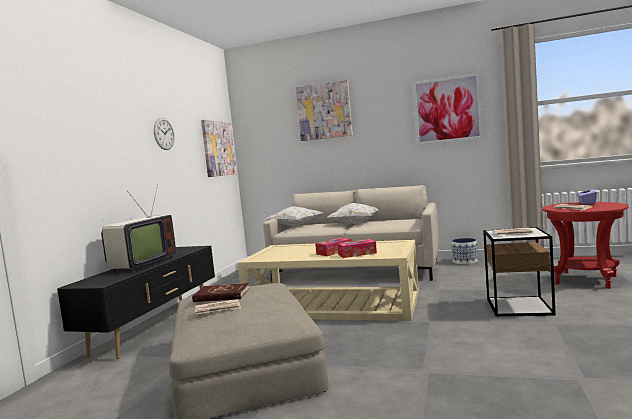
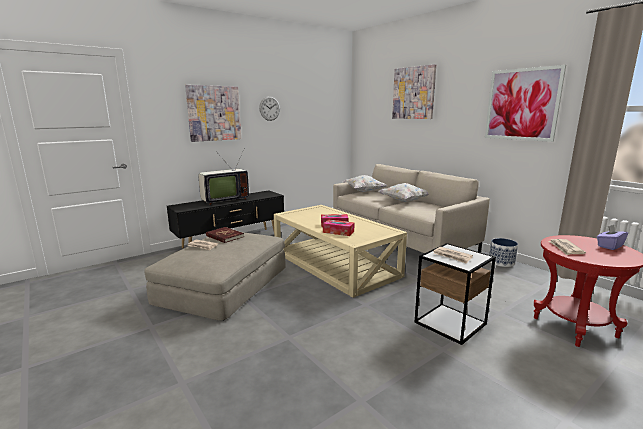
camera: 35 degrees right, 10 degrees up
picture [201,120,237,177] -> picture moved to [185,85,241,142]

